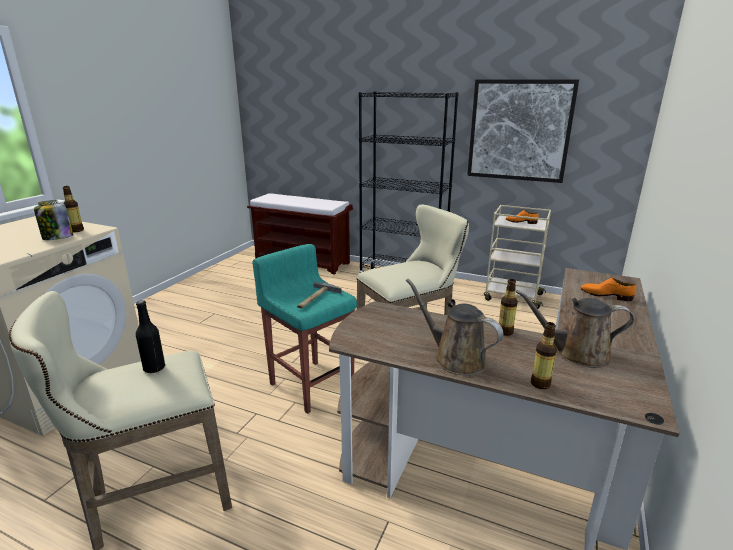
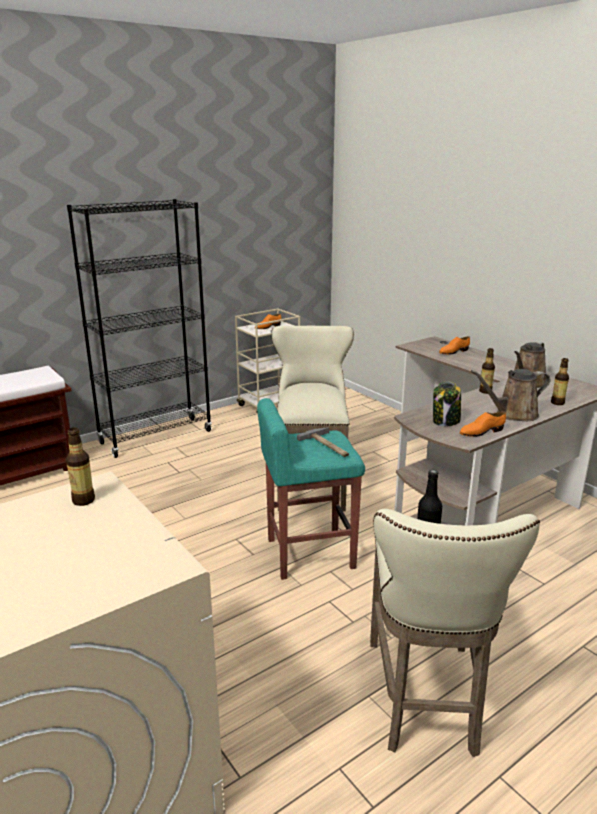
camera: 60 degrees left, 0 degrees up
jar [34,200,73,240] -> jar moved to [433,382,461,426]
picture [467,80,579,183] -> none
none -> orange shoe [460,411,506,437]

